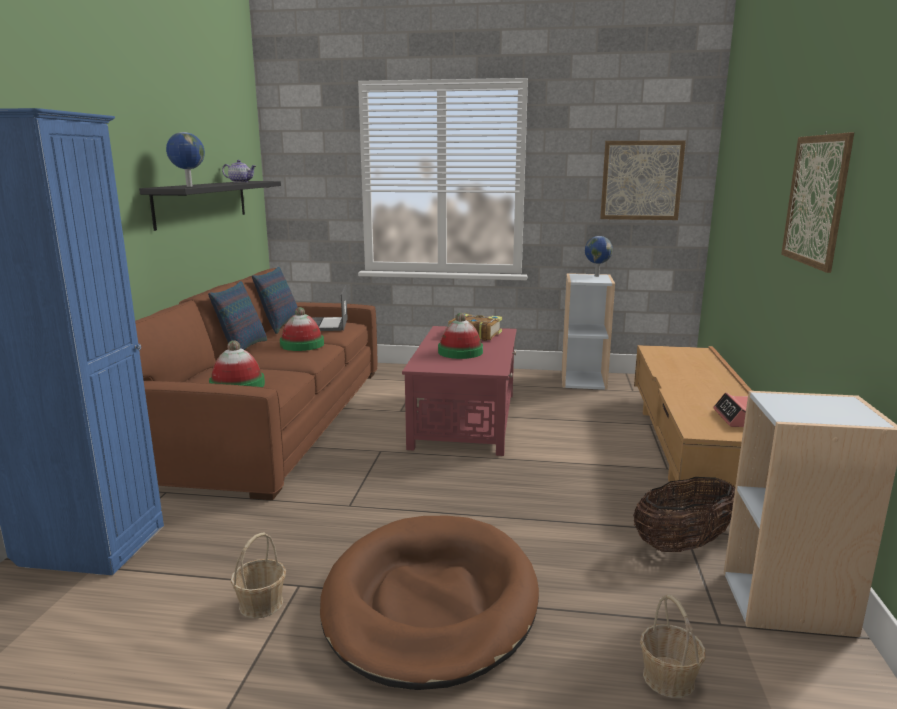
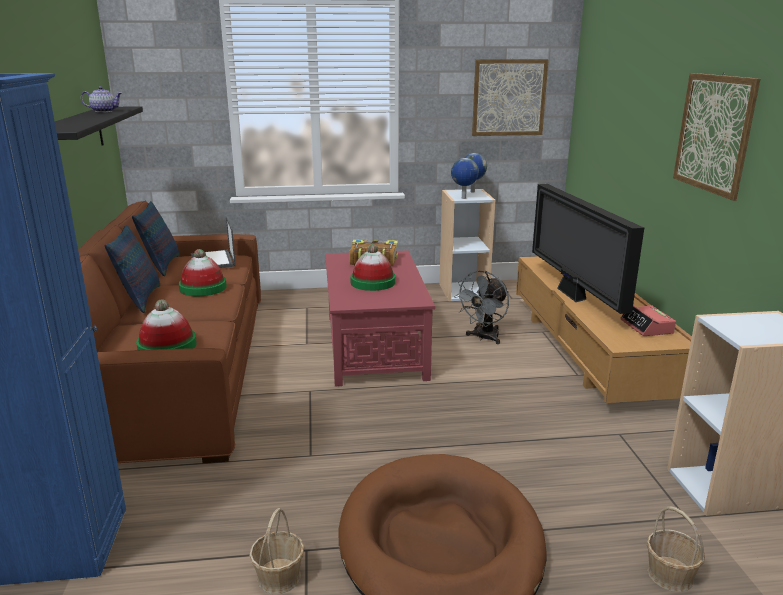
camera: 15 degrees left, 5 degrees up
globe [166,132,205,187] -> globe moved to [451,158,479,199]
basket [633,477,735,552] -> none
none -> grey fan [454,271,509,344]
none -> television [532,184,644,314]

